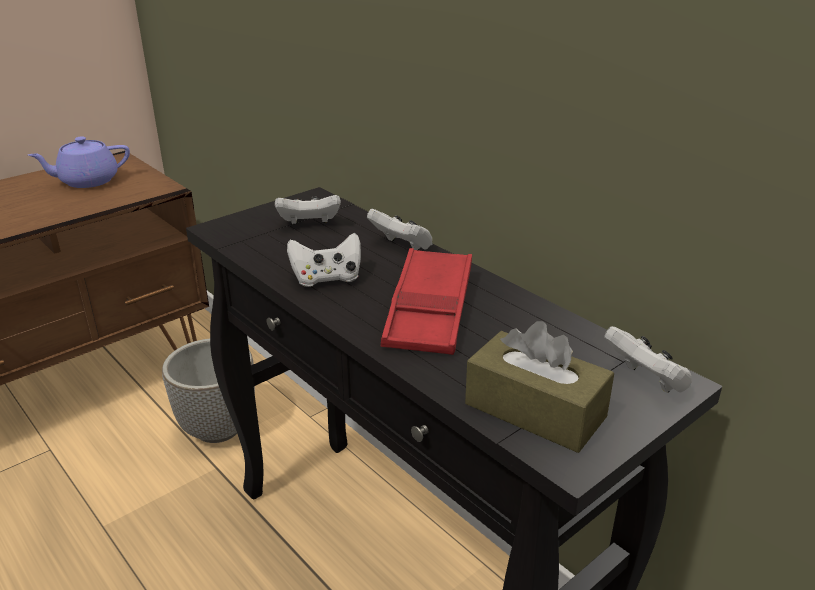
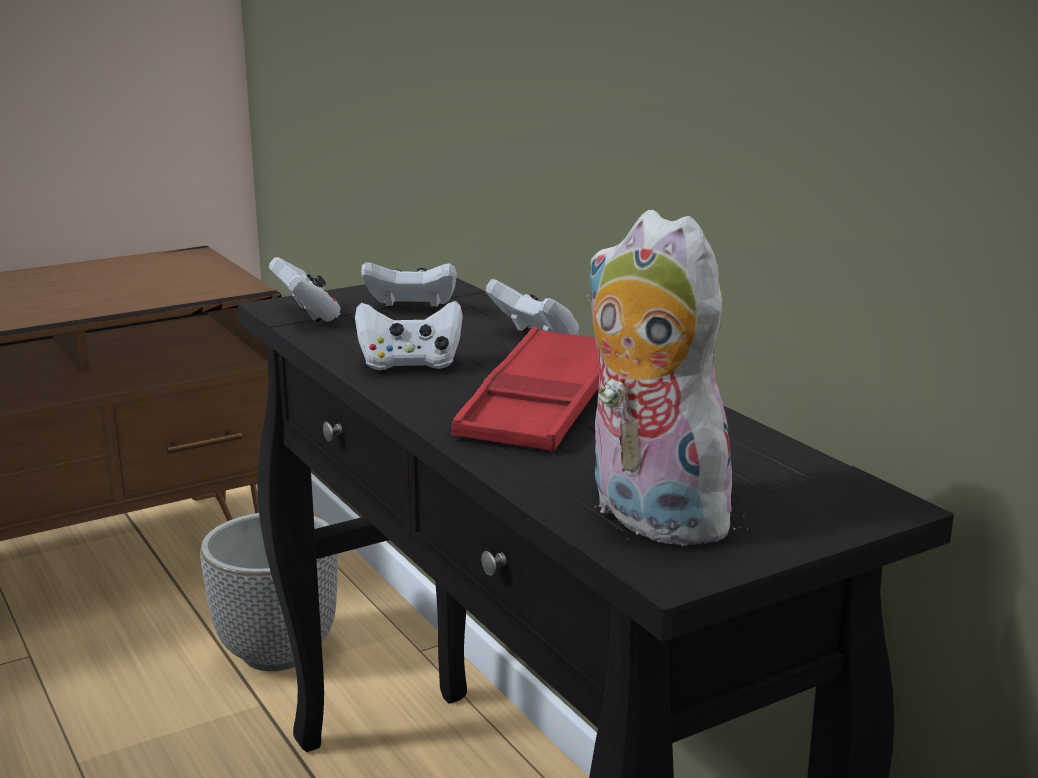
camera: 10 degrees right, 10 degrees down
purple teapot [28,137,130,188] -> none
brown tissue box [465,321,614,453] -> plush toy [587,210,749,546]
white game controller [604,326,692,393] -> white game controller moved to [269,257,341,323]

